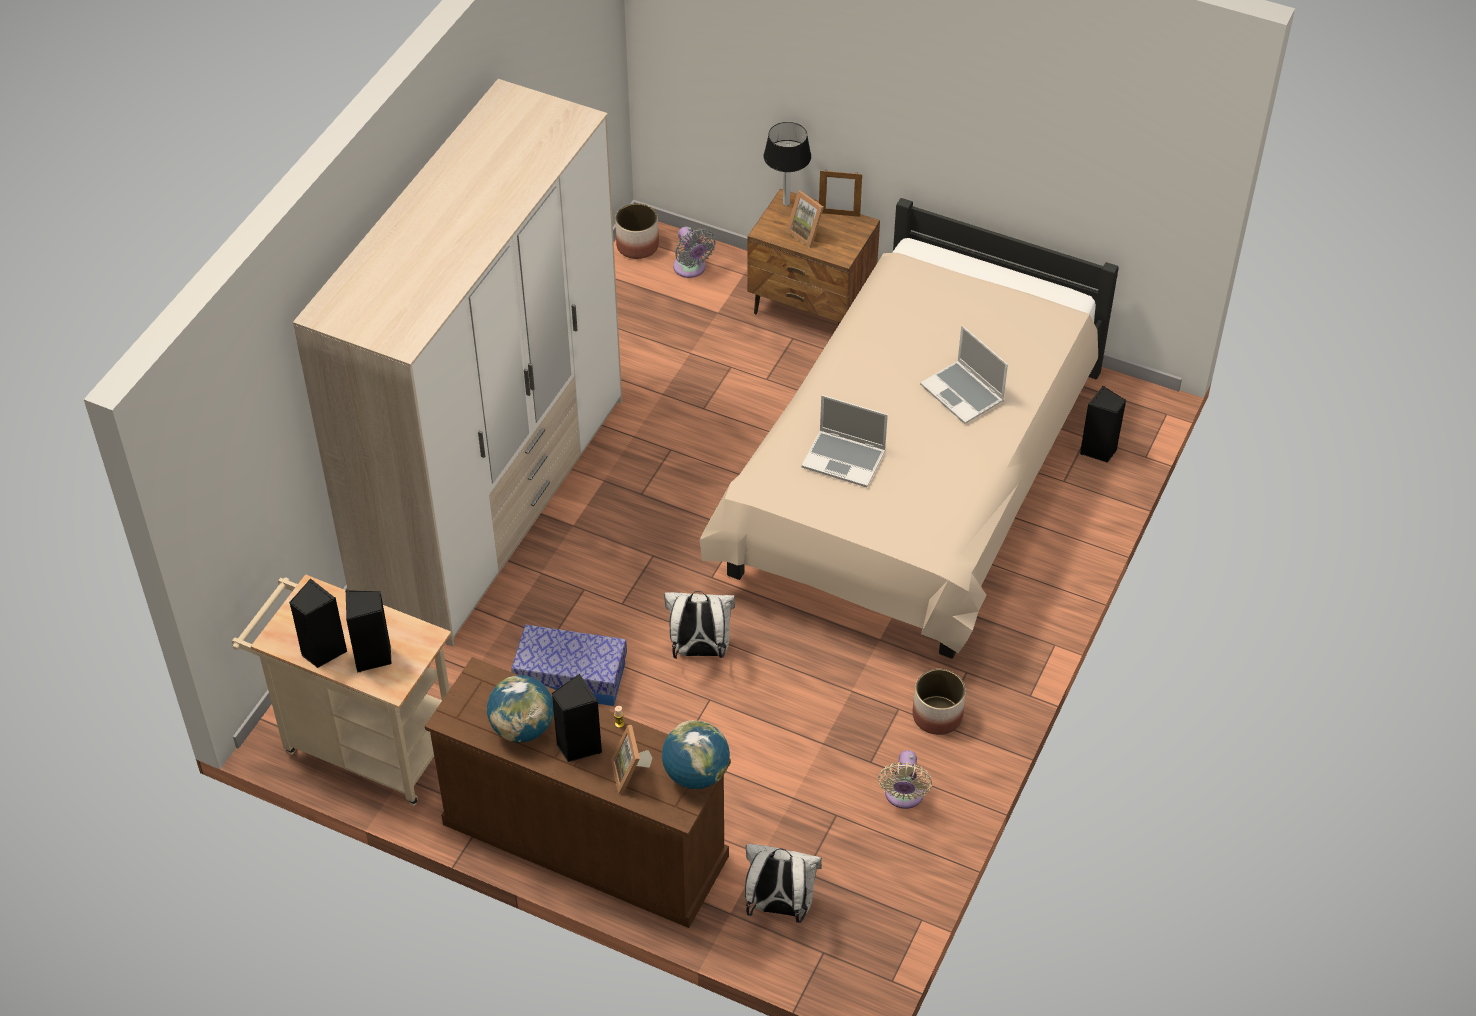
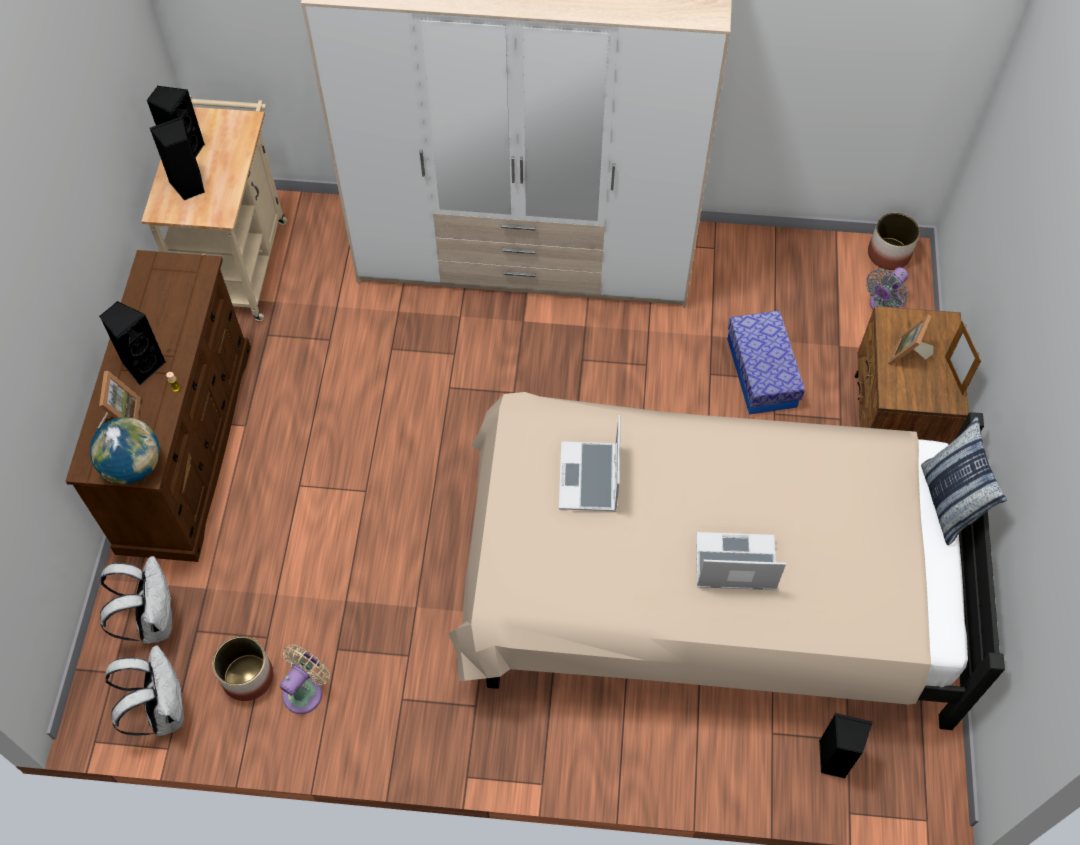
camera: 70 degrees right, 10 degrees up
globe [487,675,554,743] -> none
storage box [511,624,627,706] -> storage box moved to [727,310,805,415]
picture frame [611,725,652,794] -> picture frame turned 120 degrees clockwise [97,371,140,429]
white backpack [664,591,735,659] -> white backpack moved to [106,645,184,736]
table lamp [764,122,811,206] -> none
beige fan [878,750,932,809] -> beige fan turned 135 degrees clockwise [280,644,330,714]
planter [912,669,966,735] -> planter moved to [213,636,273,701]
laptop [920,325,1008,424] -> laptop turned 60 degrees clockwise [696,532,786,590]
none -> pillow [921,416,1007,545]

